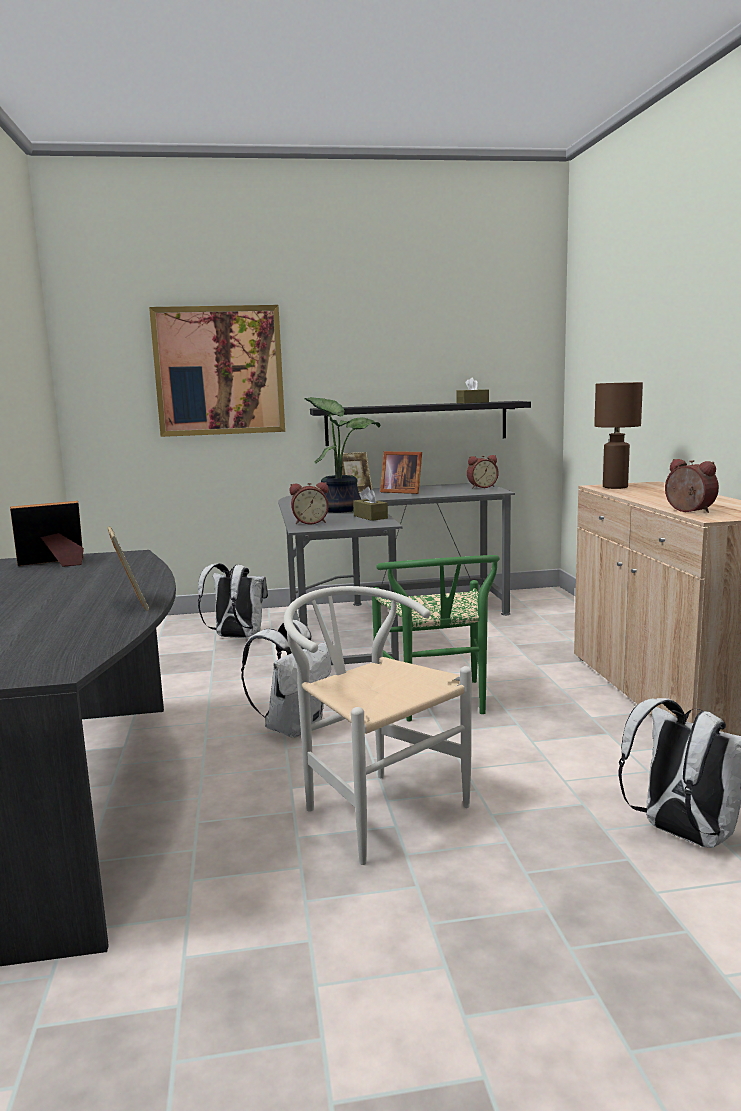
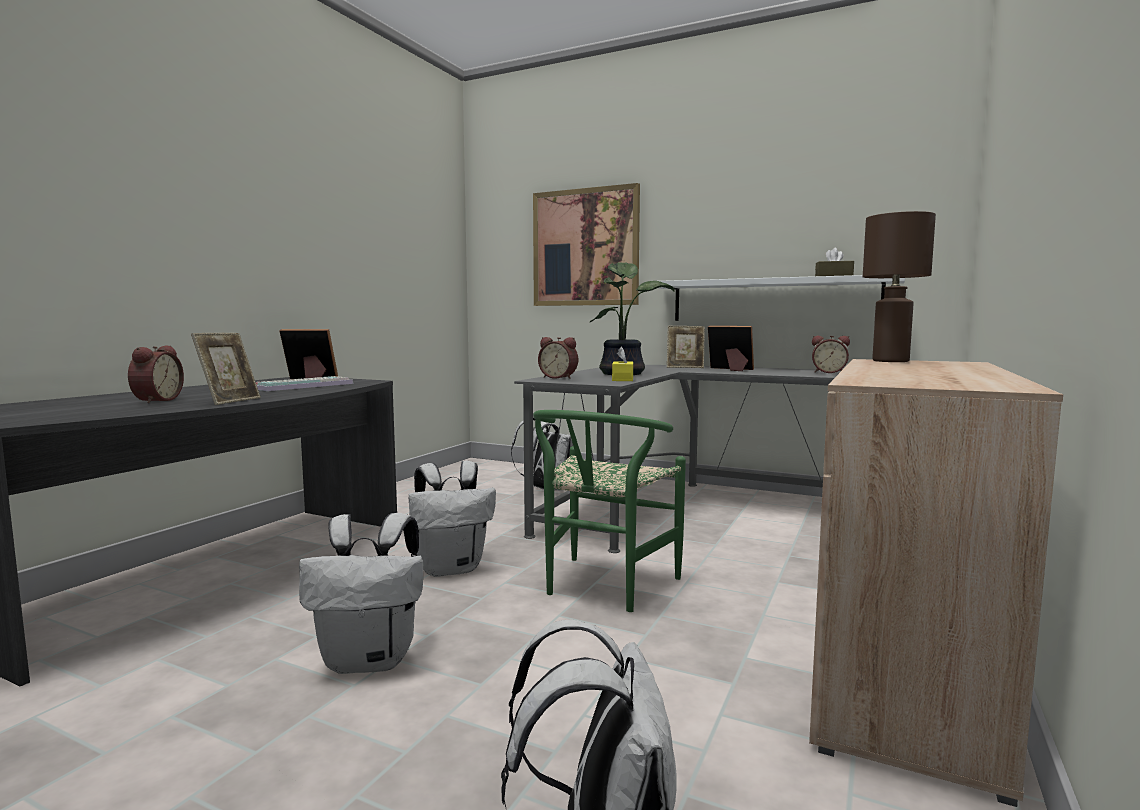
camera: 35 degrees right, 5 degrees down
white chair [283,586,472,865] -> white backpack [299,513,424,674]
black shelf [310,401,531,446] -> white shelf [659,275,905,321]
brown tissue box [353,487,388,521] -> yellow tissue box [612,346,633,381]
picture frame [380,451,422,494] -> picture frame turned 150 degrees clockwise [708,326,754,371]
alarm clock [665,459,719,513] -> alarm clock moved to [128,346,184,403]
none -> keyboard [256,376,353,391]

